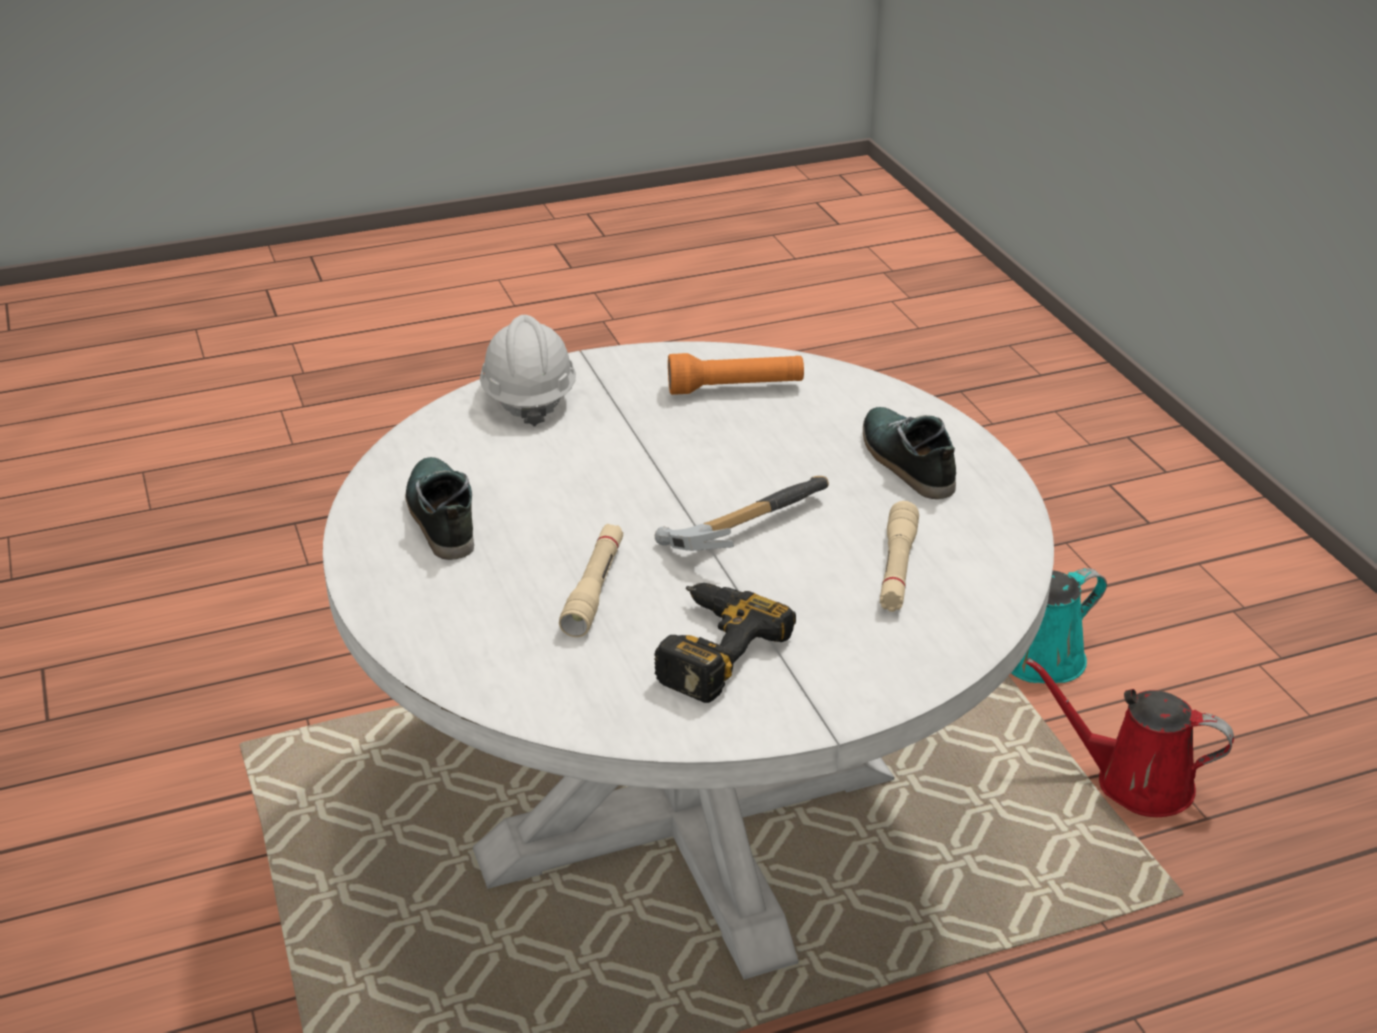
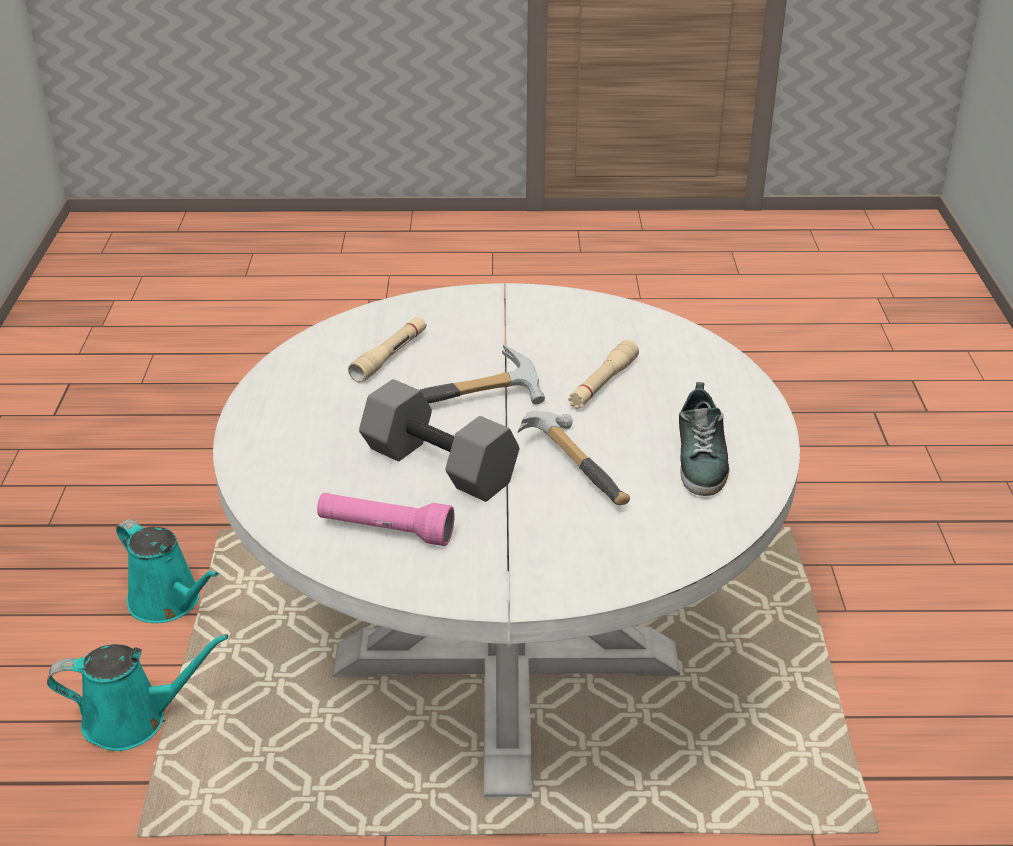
camera: 160 degrees left, 0 degrees up
white hard hat [480,315,576,426] -> none
power drill [654,583,796,703] -> none
orange flashlight [668,353,804,395] -> pink flashlight [317,493,455,546]
shoe [863,407,956,499] -> none
red watering can [1026,658,1234,817] -> turquoise watering can [116,519,219,623]
none -> grey dumbbell [359,379,519,502]
none -> hammer [517,411,630,505]

